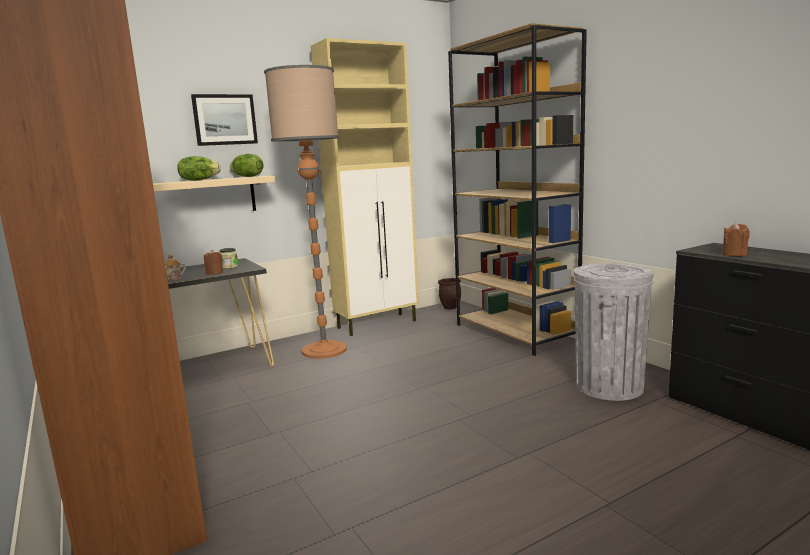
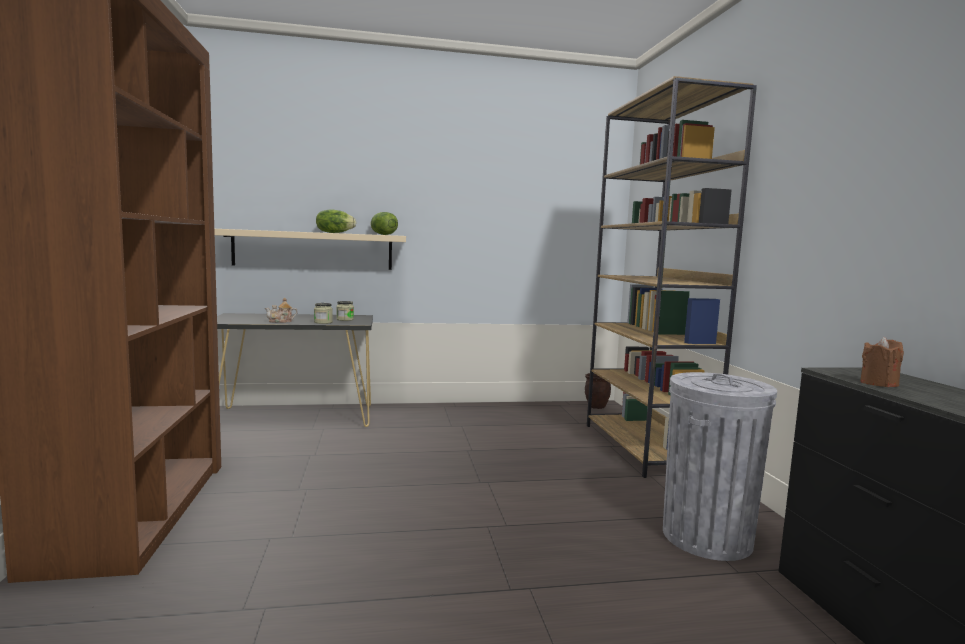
camera: 20 degrees right, 5 degrees down
picture [191,94,258,146] -> none
brown candle [204,250,223,275] -> jar [314,303,333,324]
floor lamp [264,65,347,359] -> none
beige cabinet [310,38,419,336] -> none

